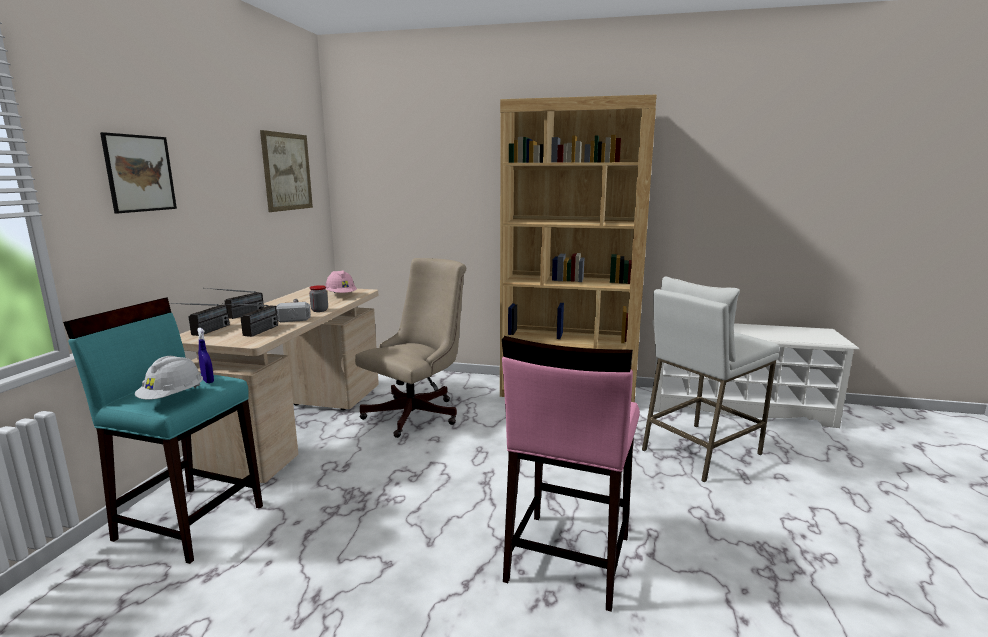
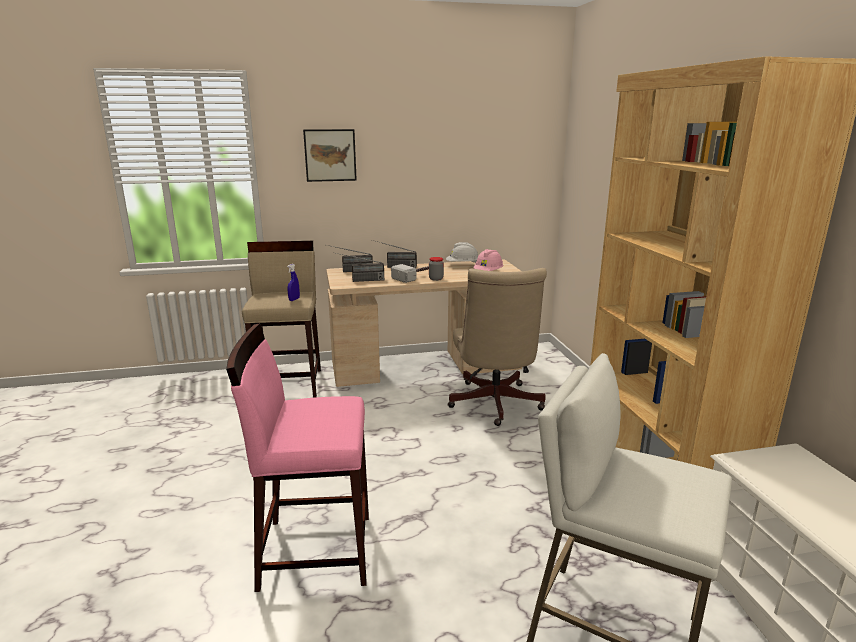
camera: 65 degrees right, 5 degrees up
turquoise stool [63,298,263,564] -> beige stool [242,241,321,398]
white hard hat [135,356,203,400] -> white hard hat moved to [446,242,478,263]
picture [260,130,313,212] -> none
beige office chair [355,258,466,438] -> beige office chair turned 75 degrees clockwise [448,268,547,426]

